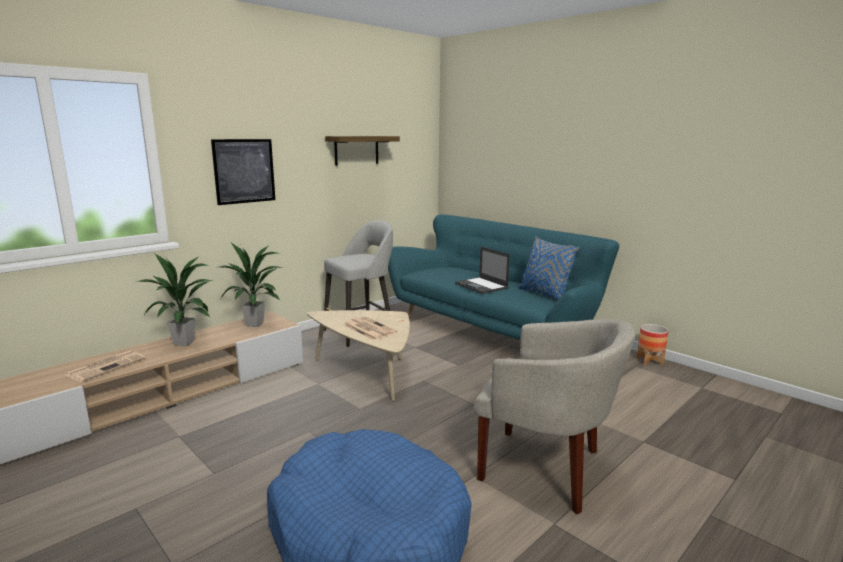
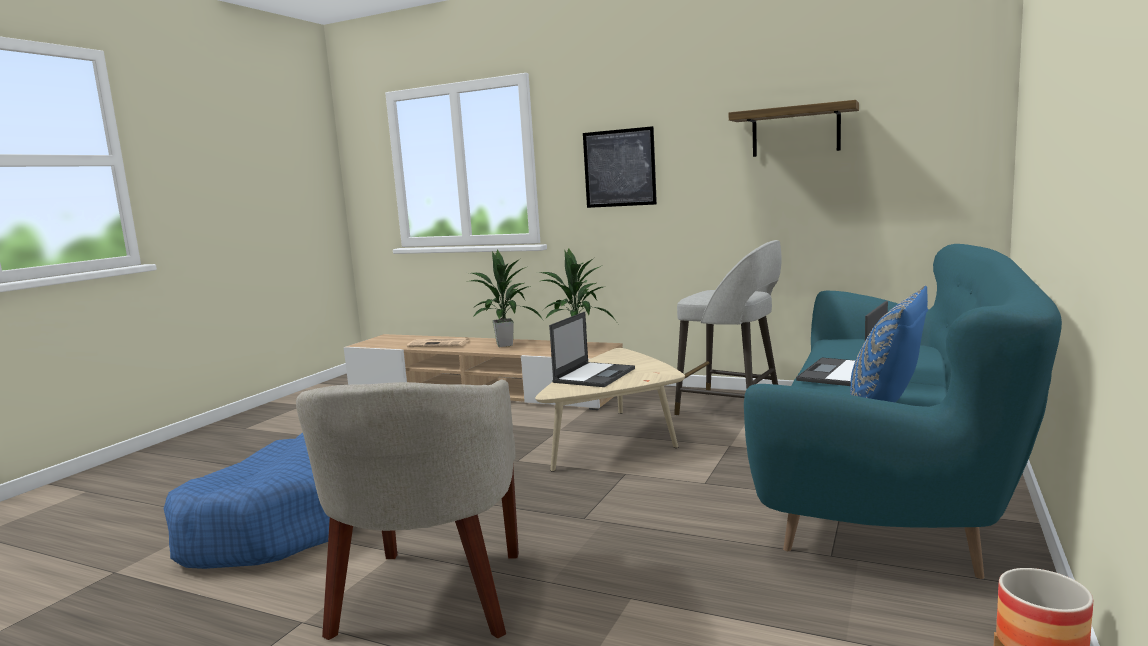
camera: 70 degrees right, 5 degrees down
newspaper [344,316,397,341] -> laptop [549,312,635,387]

